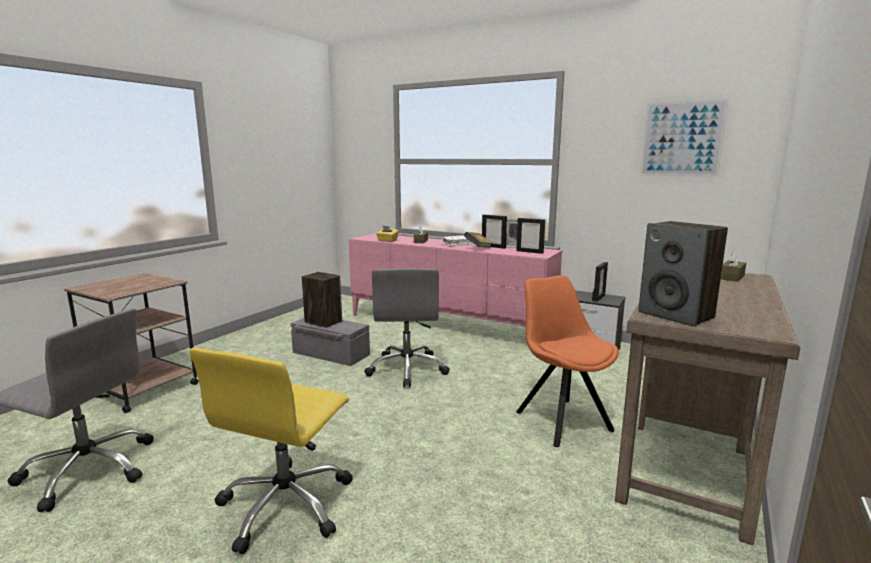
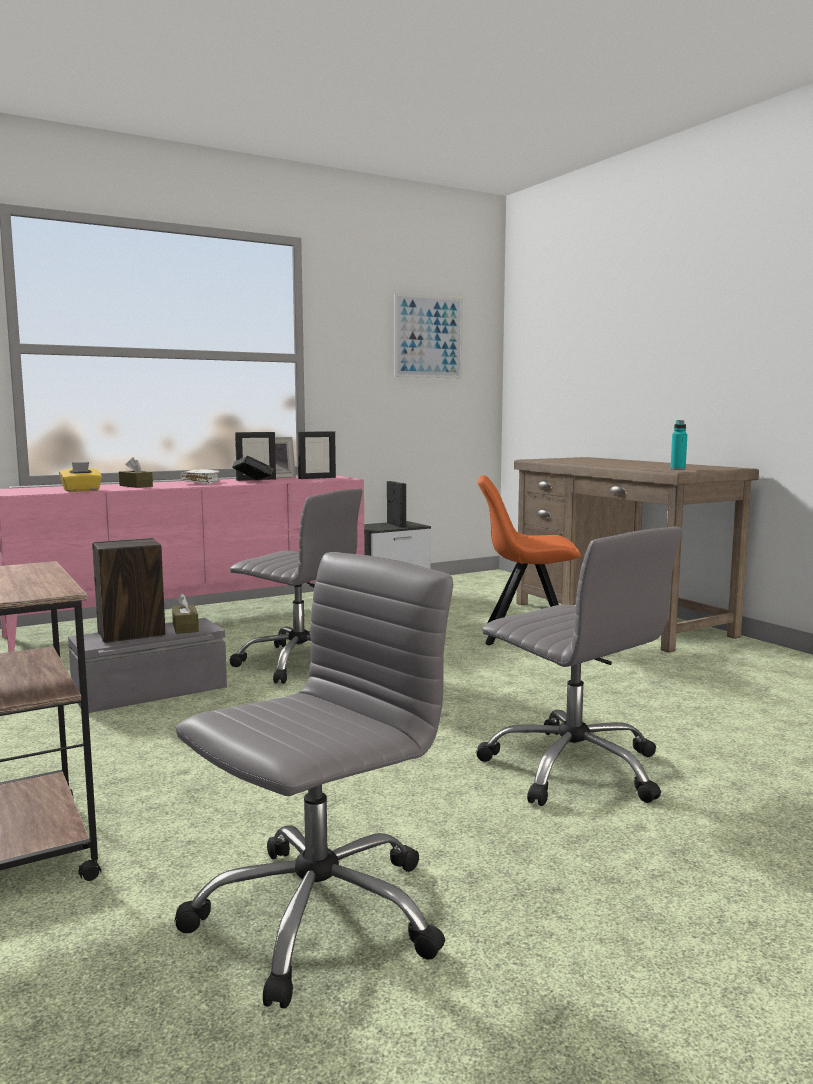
camera: 60 degrees left, 5 degrees down
yellow office chair [189,348,353,554] -> grey office chair [476,527,682,806]
speaker [638,221,728,327] -> turquoise bottle [670,420,687,470]
brown tissue box [721,251,746,282] -> brown tissue box moved to [172,593,199,634]

